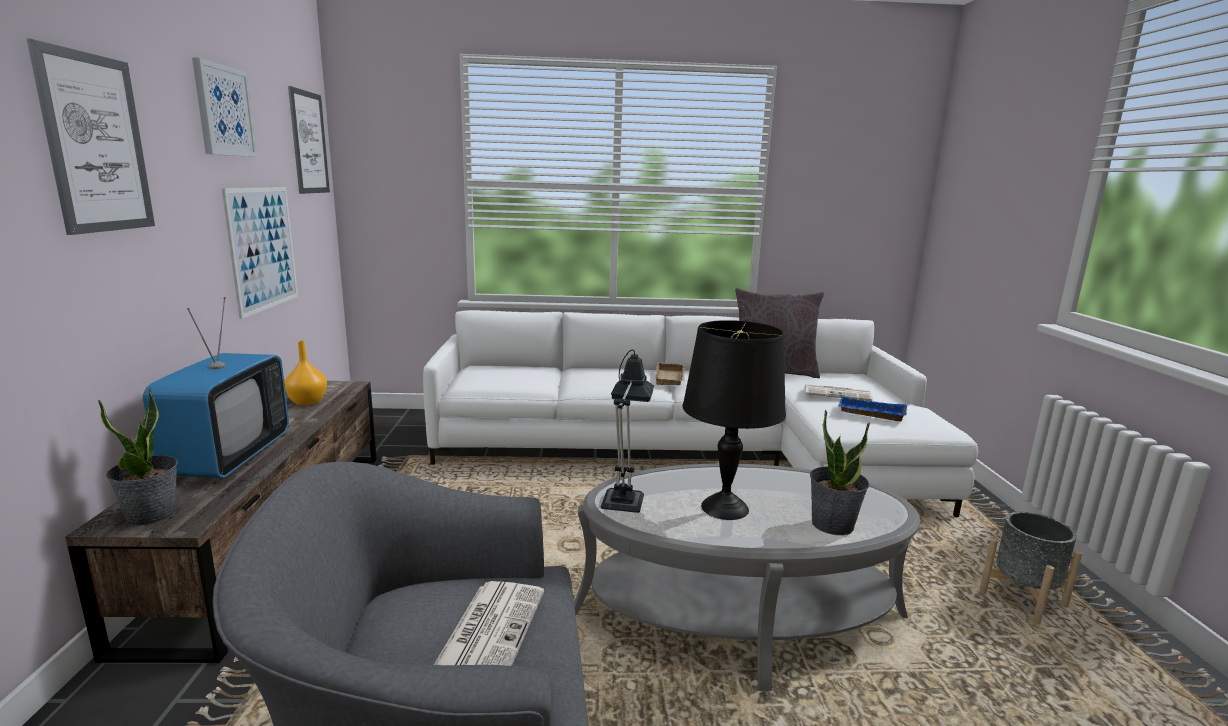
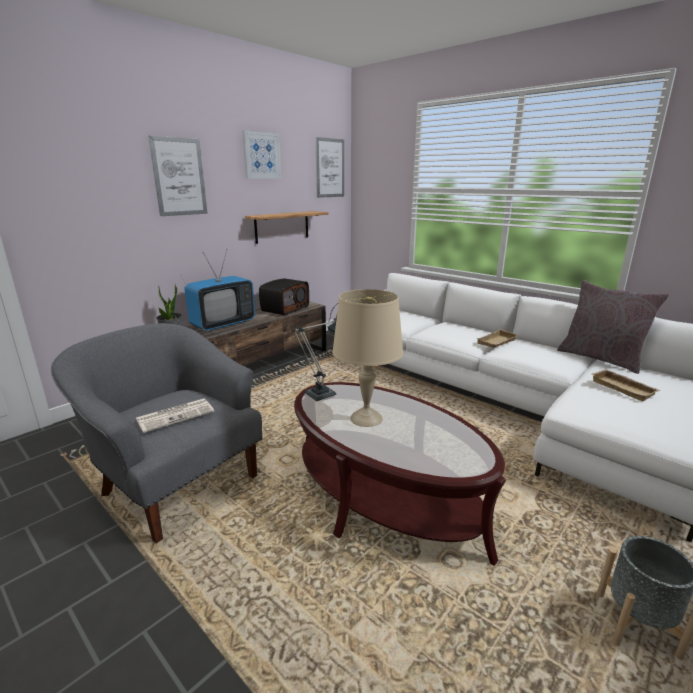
camera: 45 degrees right, 5 degrees up
picture [222,187,298,319] -> shelf [245,211,328,244]
orange vase [284,341,327,405] -> radio [259,278,309,316]
grey coffee table [574,464,920,691] -> brown coffee table [294,382,506,566]
black table lamp [682,320,786,520] -> beige table lamp [332,289,403,427]
newspaper [805,384,873,401] -> beige tray [592,369,661,401]
potted plant [810,410,870,535] -> none
blue tray [838,396,907,421] -> none

